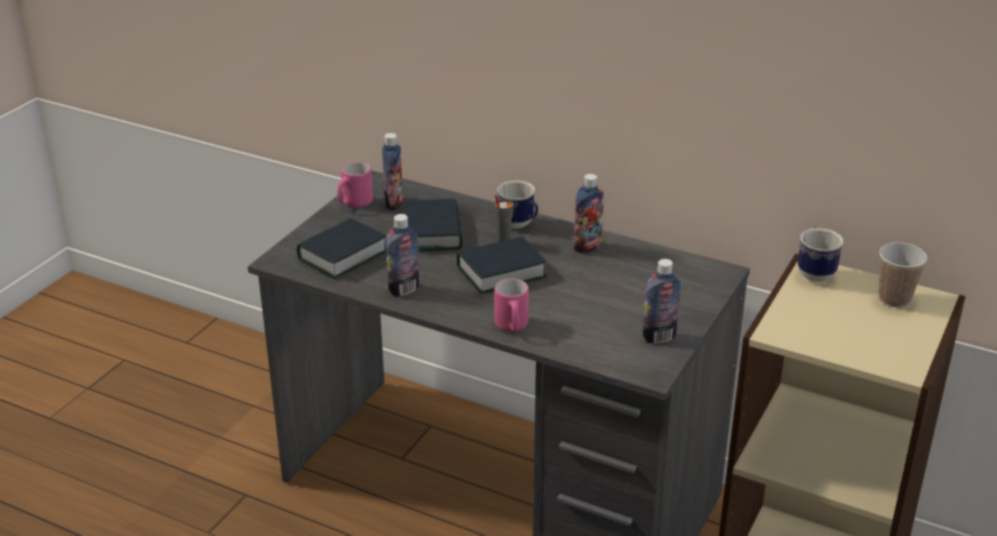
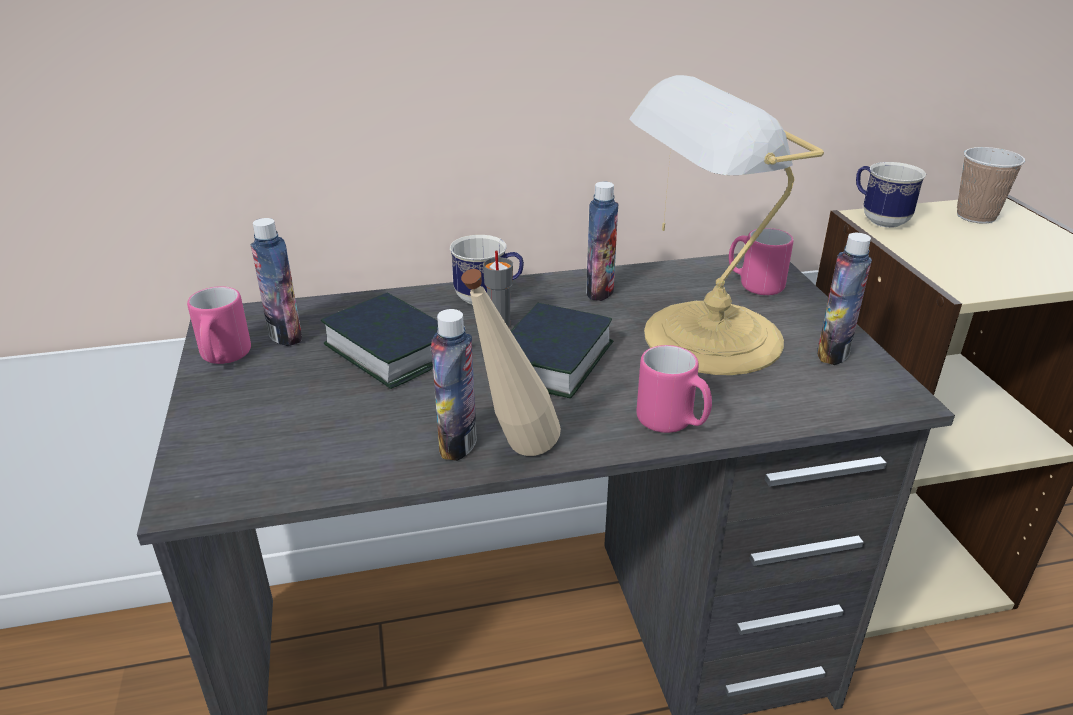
camera: 40 degrees left, 0 degrees up
book [297,218,386,278] -> none
none -> beige bottle [461,269,561,456]
none -> table lamp [629,75,824,375]
none -> pink mug [729,228,793,295]

